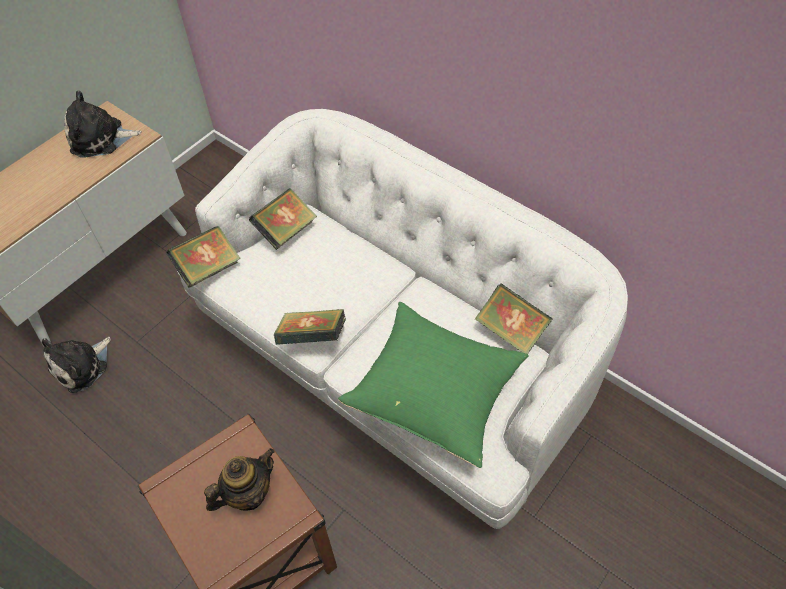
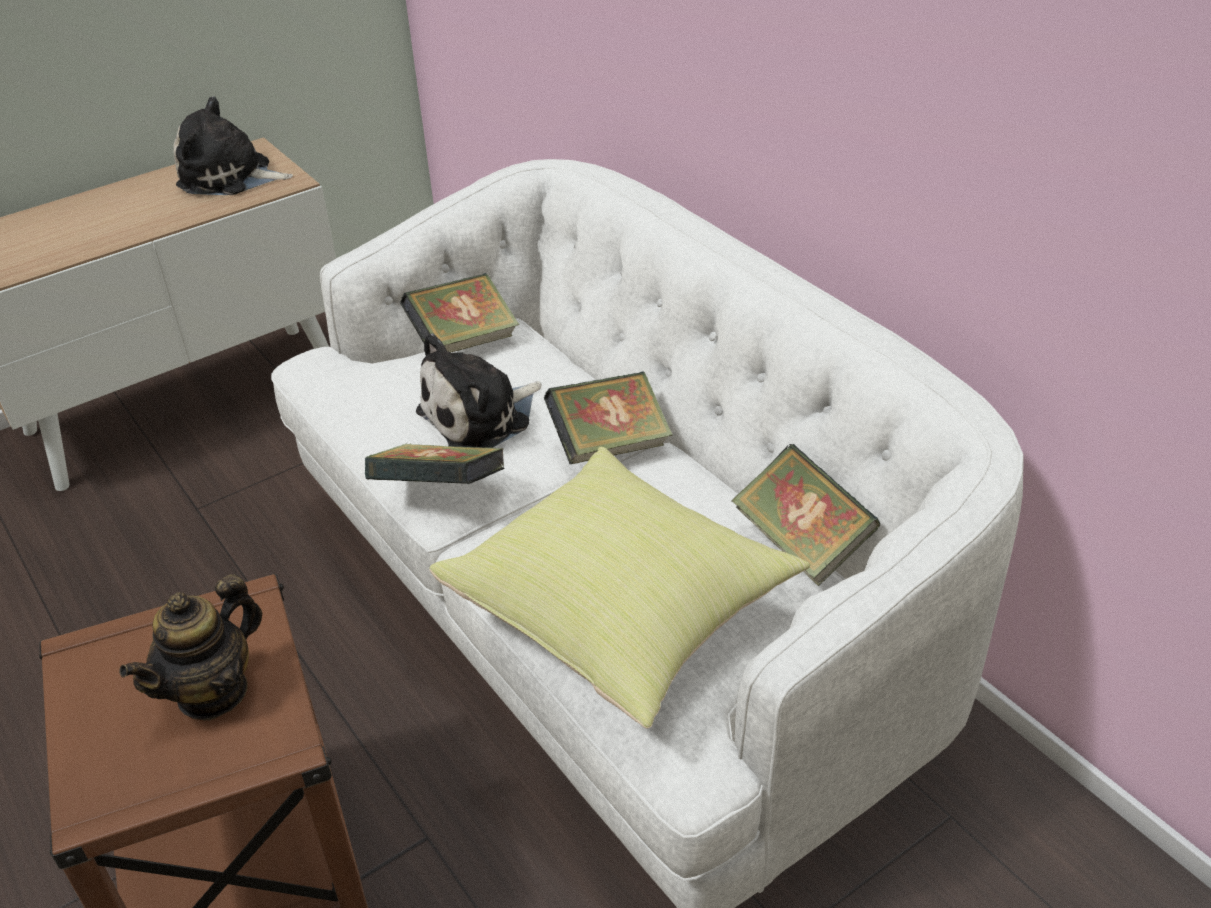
camera: 15 degrees right, 15 degrees down
plush toy [42,337,111,393] -> plush toy moved to [416,333,542,448]
book [166,226,241,288] -> book moved to [544,371,673,464]
teapot [204,448,275,511] -> teapot turned 150 degrees clockwise [119,574,262,721]
green pillow [338,302,528,468] -> yellow pillow [429,447,810,728]

